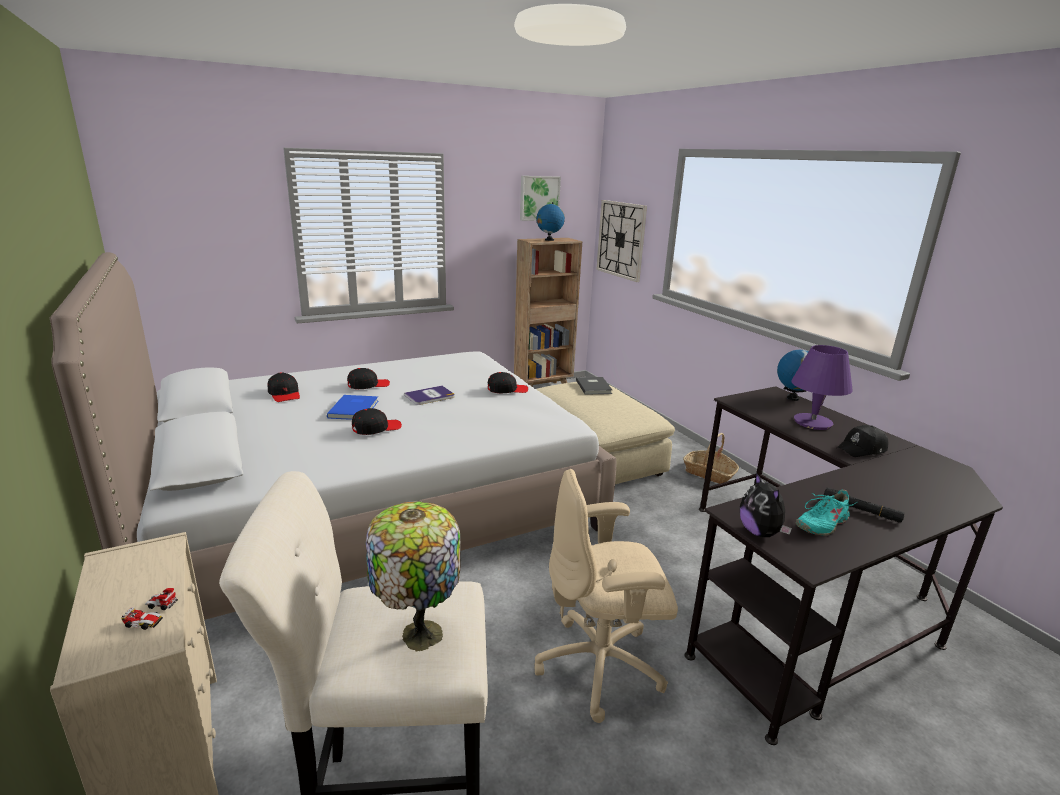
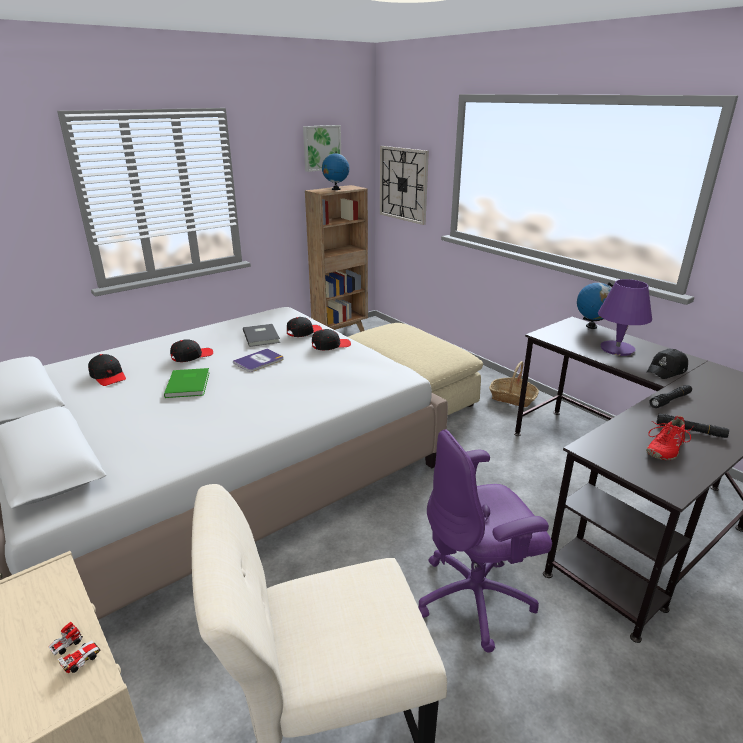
camera: 10 degrees left, 5 degrees up
toy car [122,588,178,630] -> toy car turned 45 degrees counterclockwise [48,622,101,673]
blue book [327,395,378,420] -> green book [164,368,210,398]
black cap [352,408,402,435] -> black cap moved to [287,317,322,337]
table lamp [366,501,461,652] -> none
beige office chair [534,469,678,723] -> purple office chair [418,429,552,653]
grey book [576,377,612,395] -> grey book moved to [243,324,280,347]
plush toy [740,472,792,537] -> none
turquoise shoe [796,489,857,536] -> red shoe [646,416,693,460]
none -> black flashlight [649,385,692,408]

